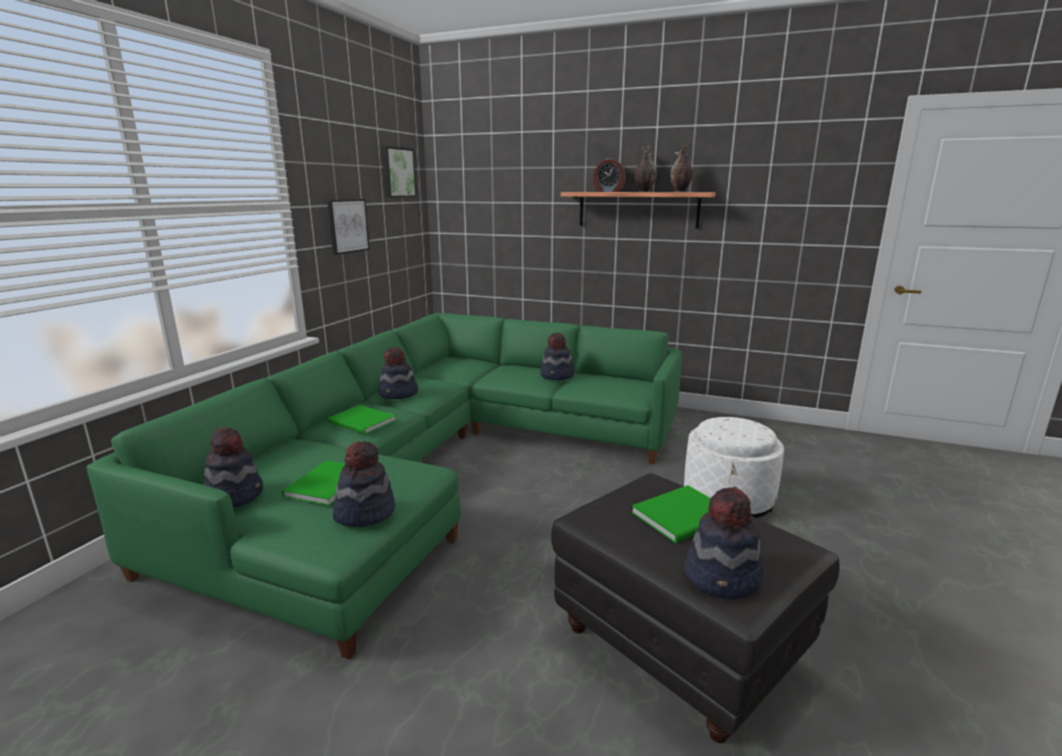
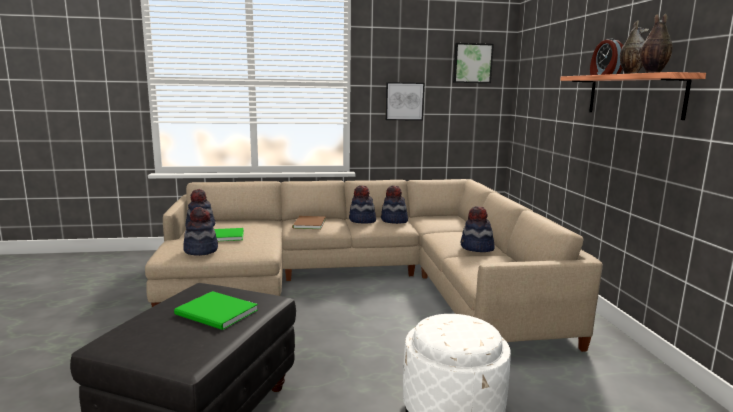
camera: 60 degrees right, 5 degrees down
green sofa [87,313,682,660] -> beige sofa [145,179,603,352]
green book [328,405,396,434] -> brown book [292,216,326,229]
hat [684,487,763,599] -> hat moved to [381,185,408,224]

